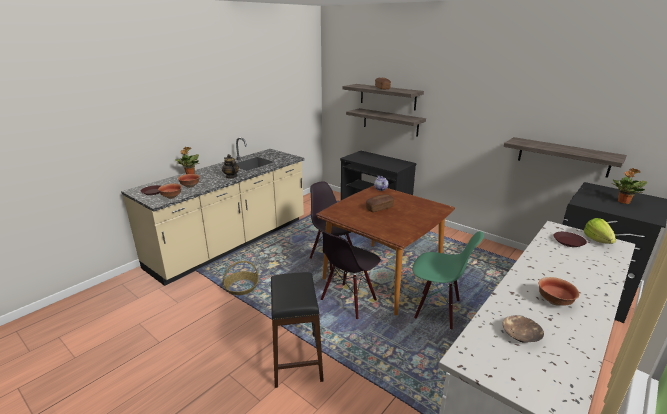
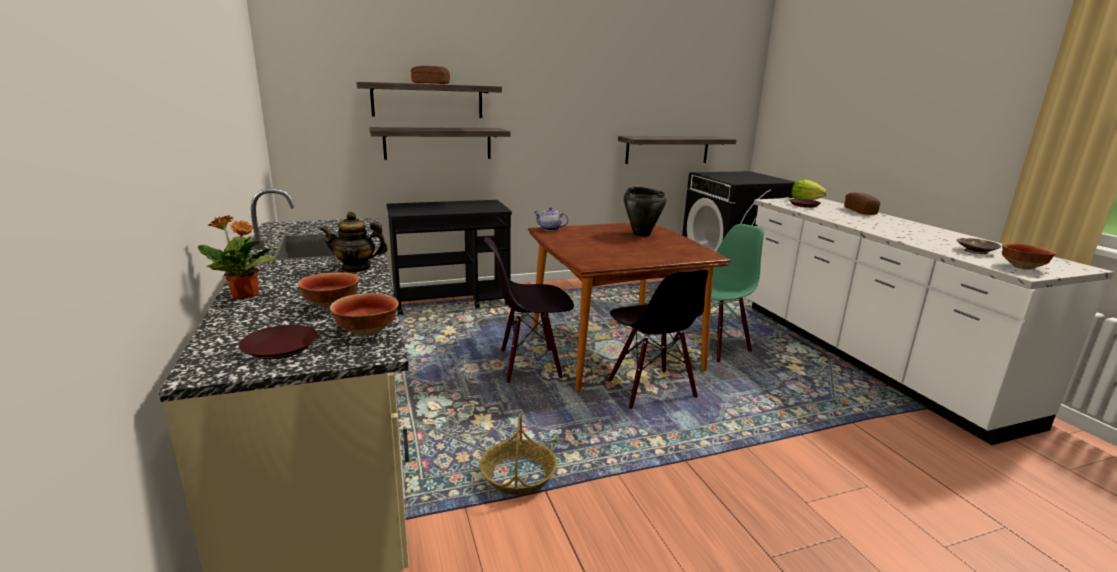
camera: 60 degrees left, 5 degrees down
black stool [271,272,324,388] -> none
bread [366,194,394,212] -> bread moved to [844,192,881,215]
bowl [539,277,579,306] -> bowl moved to [1002,243,1056,270]
potted plant [612,168,647,204] -> none
none -> black cooking pot [624,187,666,237]

